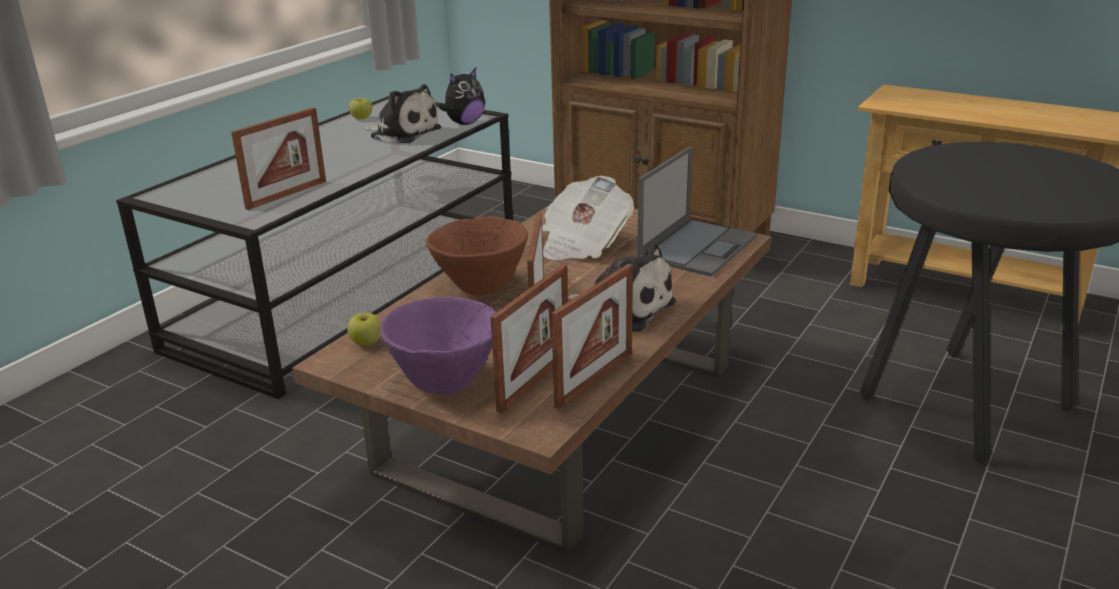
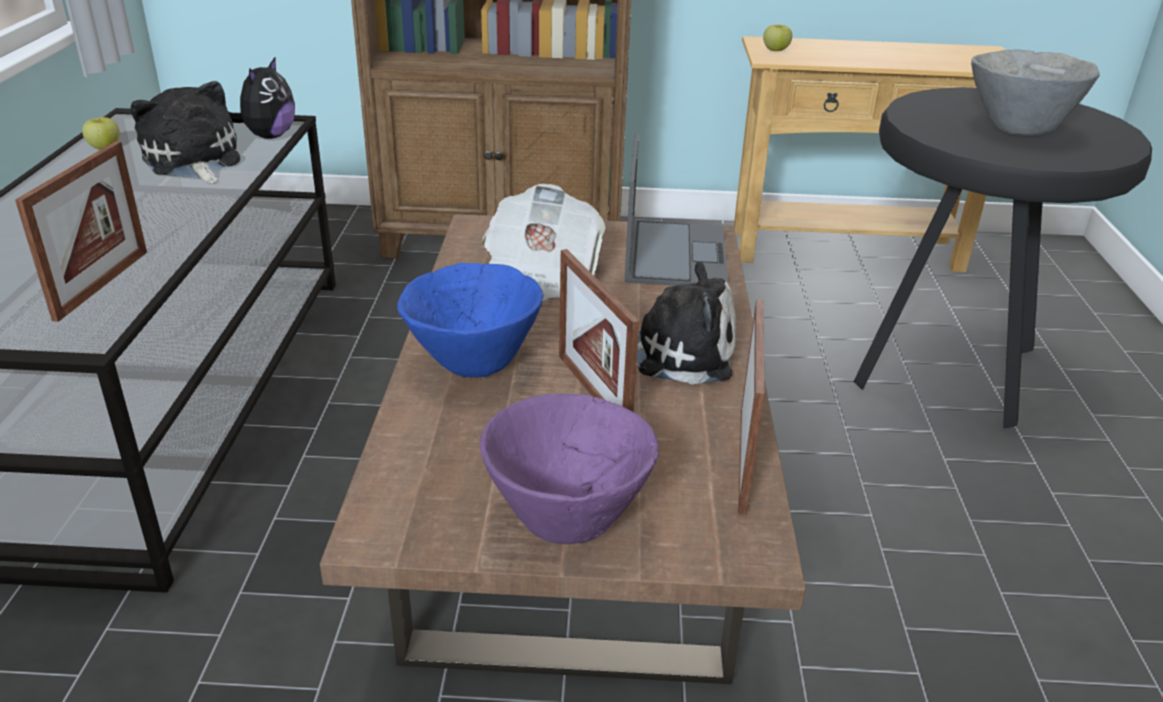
camera: 30 degrees left, 5 degrees up
apple [347,313,381,346] -> apple moved to [763,24,792,51]
plush toy [363,84,442,144] -> plush toy turned 120 degrees counterclockwise [131,81,240,184]
brown bowl [426,216,528,295] -> blue bowl [397,263,543,378]
picture frame [491,264,568,413] -> none
none -> grey bowl [971,49,1100,136]

